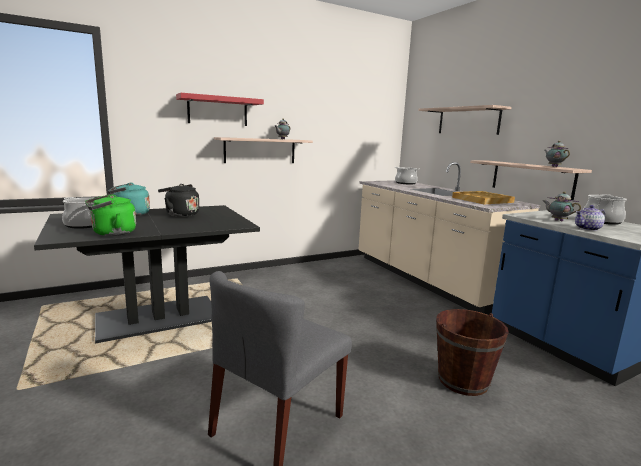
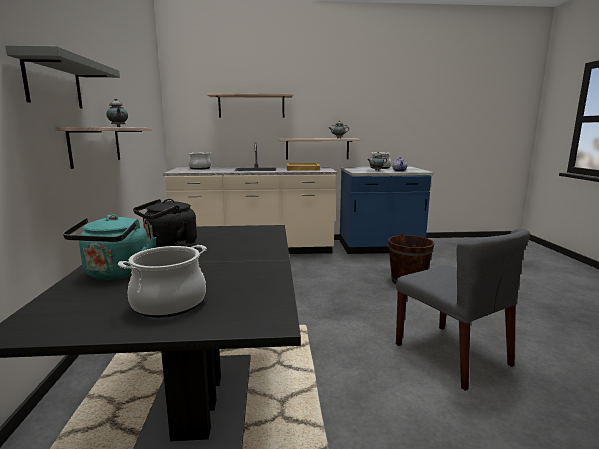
camera: 65 degrees left, 0 degrees up
green kettle [85,194,136,236] -> none
red shelf [176,93,264,126] -> grey shelf [5,45,120,109]

